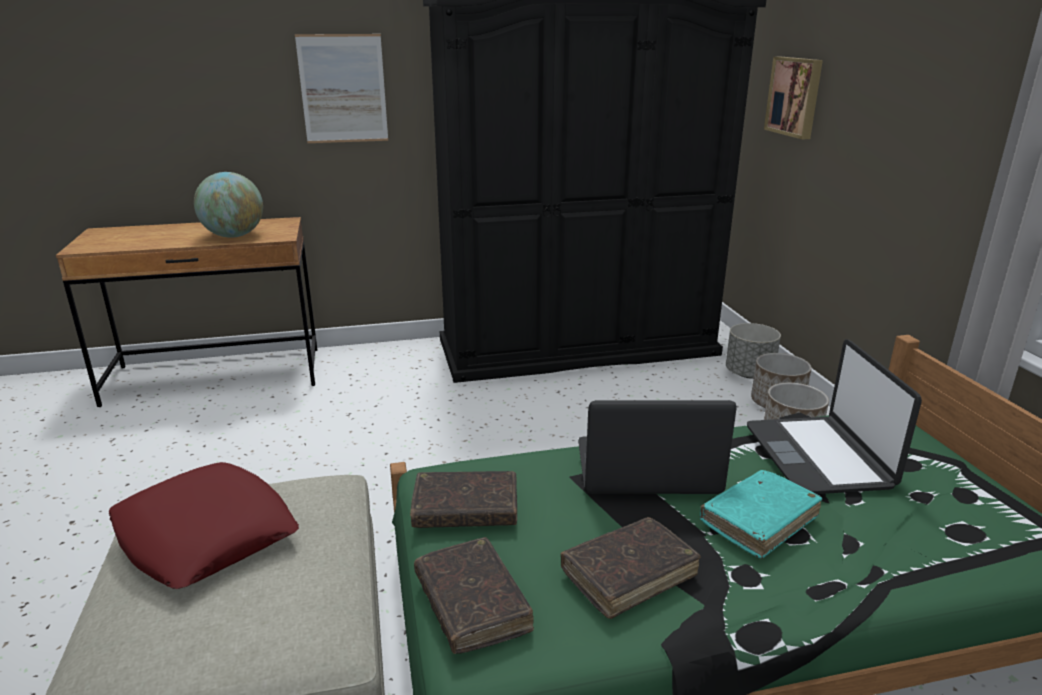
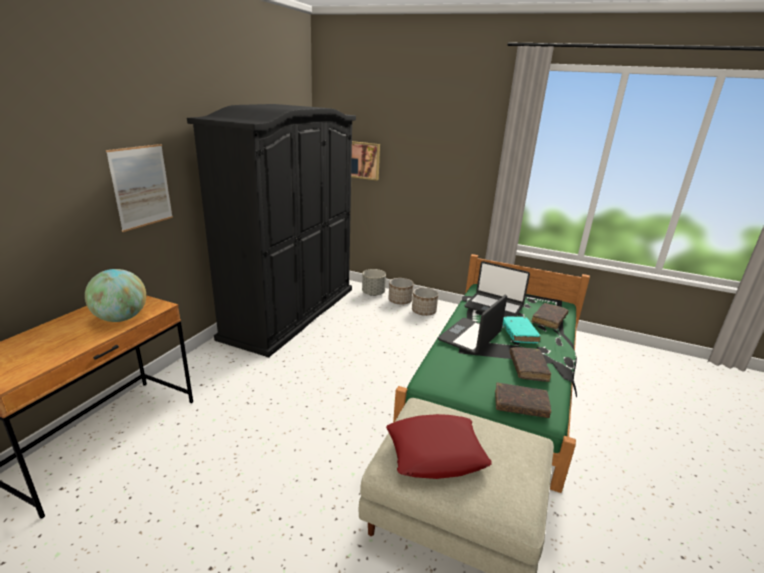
camera: 55 degrees left, 0 degrees up
brown book [410,471,517,528] -> brown book moved to [532,303,569,329]

